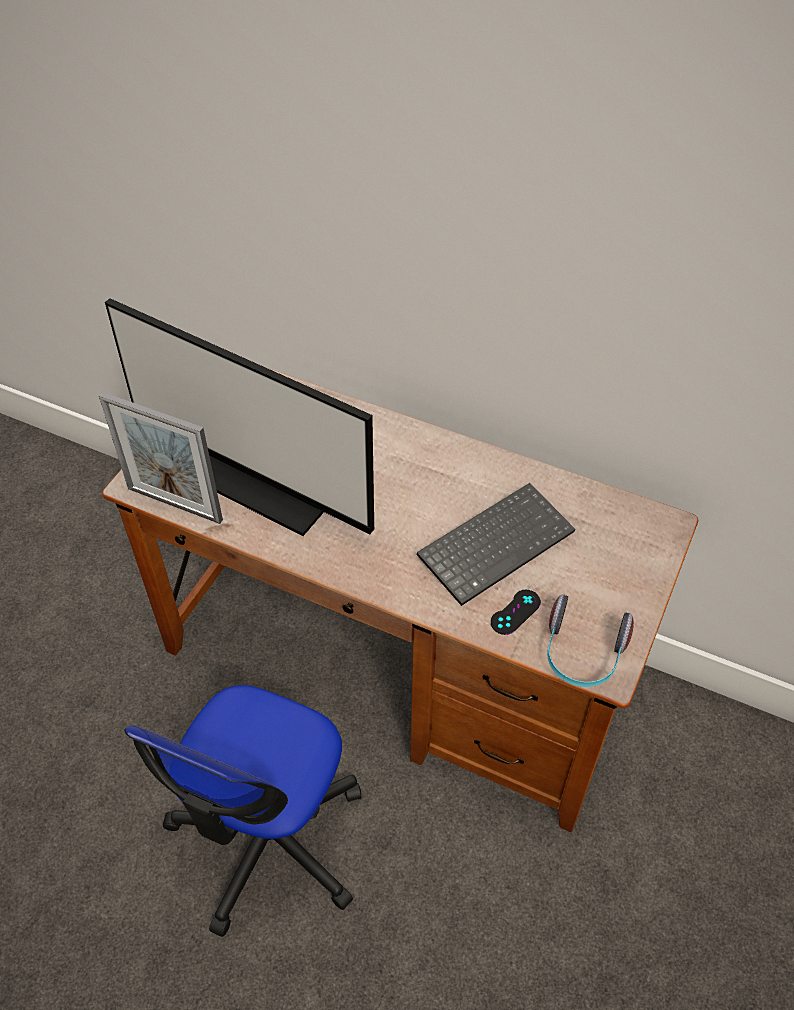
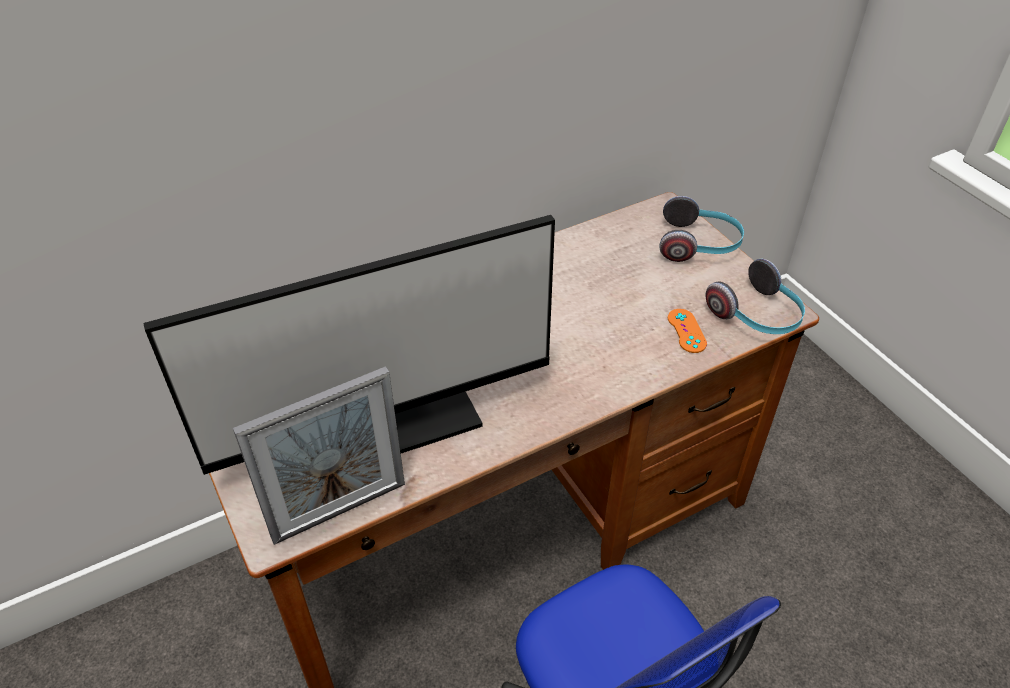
camera: 55 degrees left, 5 degrees down
keyboard [417,483,575,606] -> none
black game controller [491,590,541,635] -> orange game controller [668,309,707,353]
none -> headphones [659,196,744,262]

